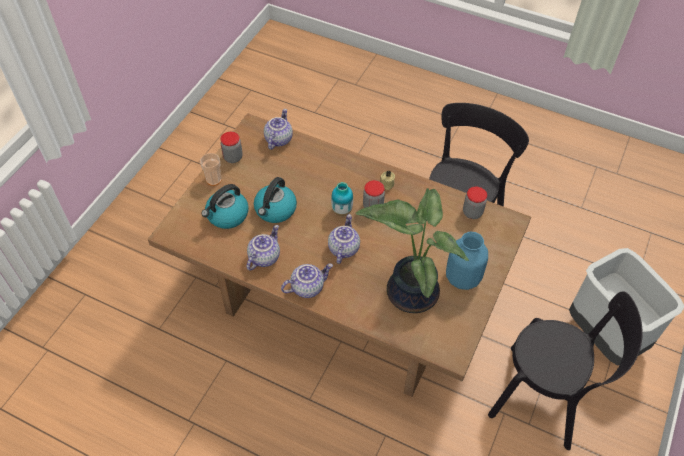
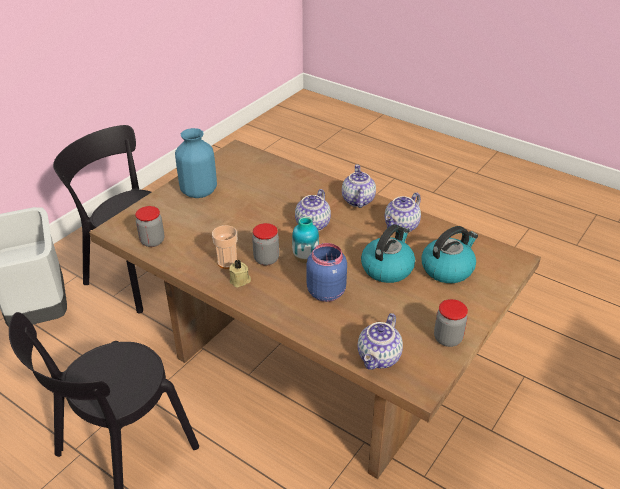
camera: 170 degrees left, 15 degrees down
cup [200,153,222,186] -> cup moved to [212,225,237,269]
teapot [281,263,333,298] -> teapot turned 105 degrees clockwise [342,165,376,208]
potted plant [356,188,469,313] -> none
none -> blue jar [307,243,347,302]

